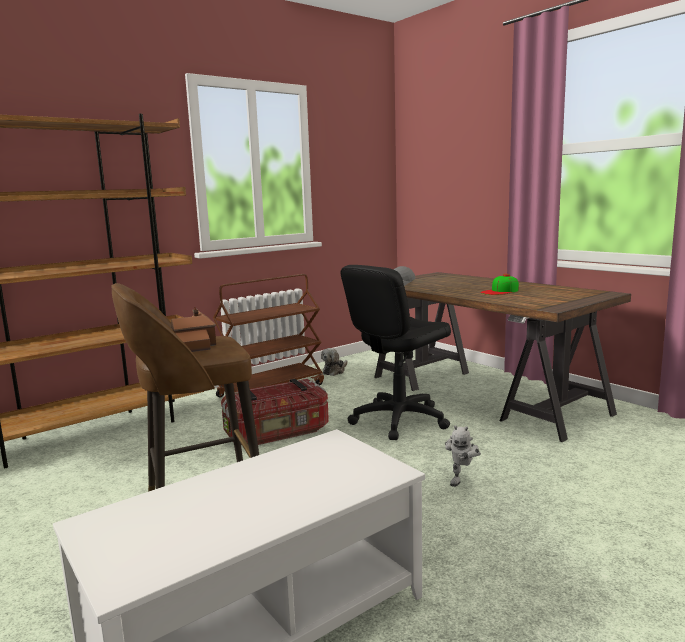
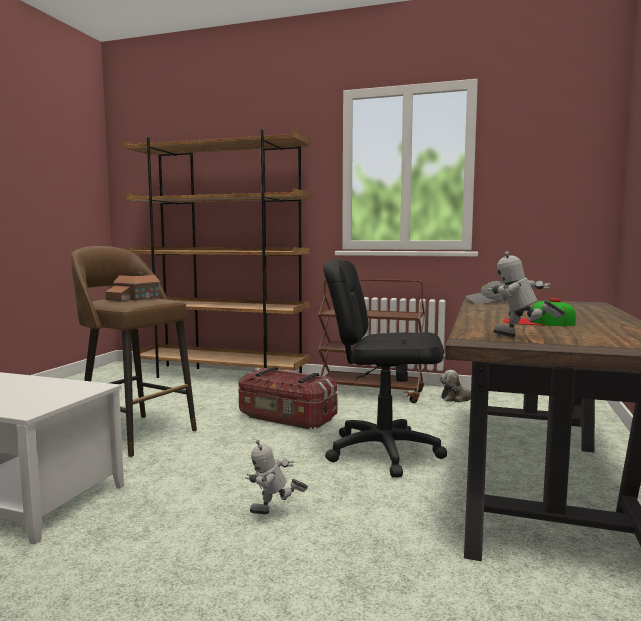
camera: 55 degrees right, 5 degrees down
none -> toy robot [488,251,565,337]

